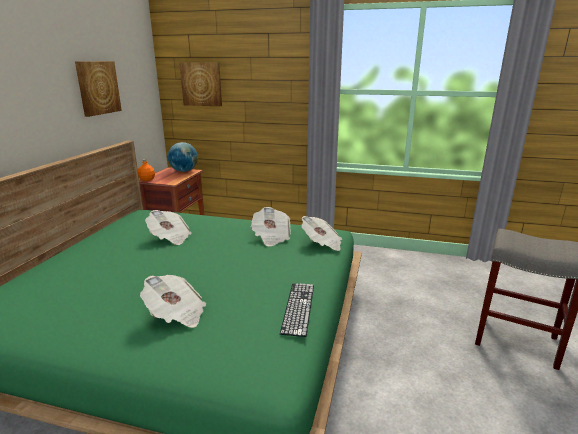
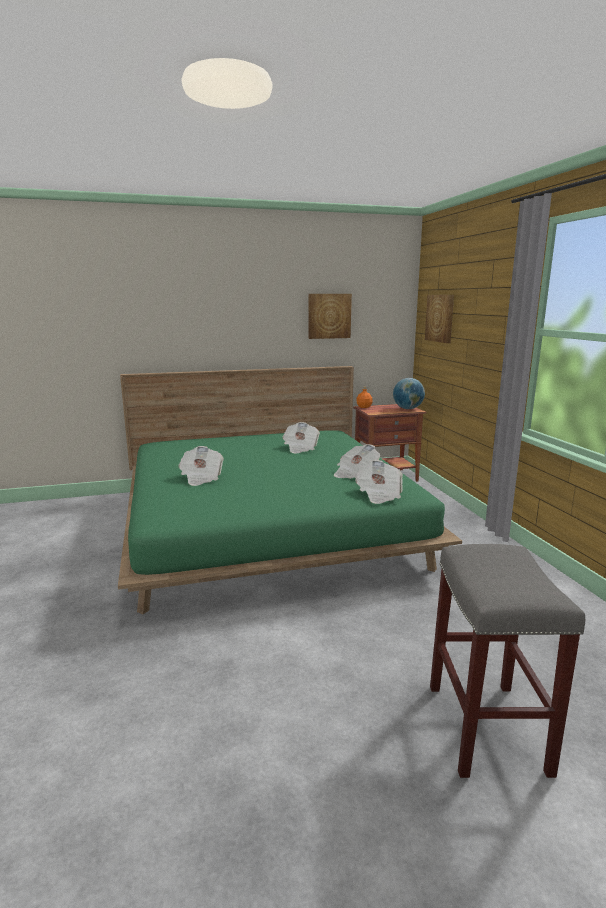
camera: 60 degrees right, 5 degrees down
keyboard [280,283,314,337] -> none

